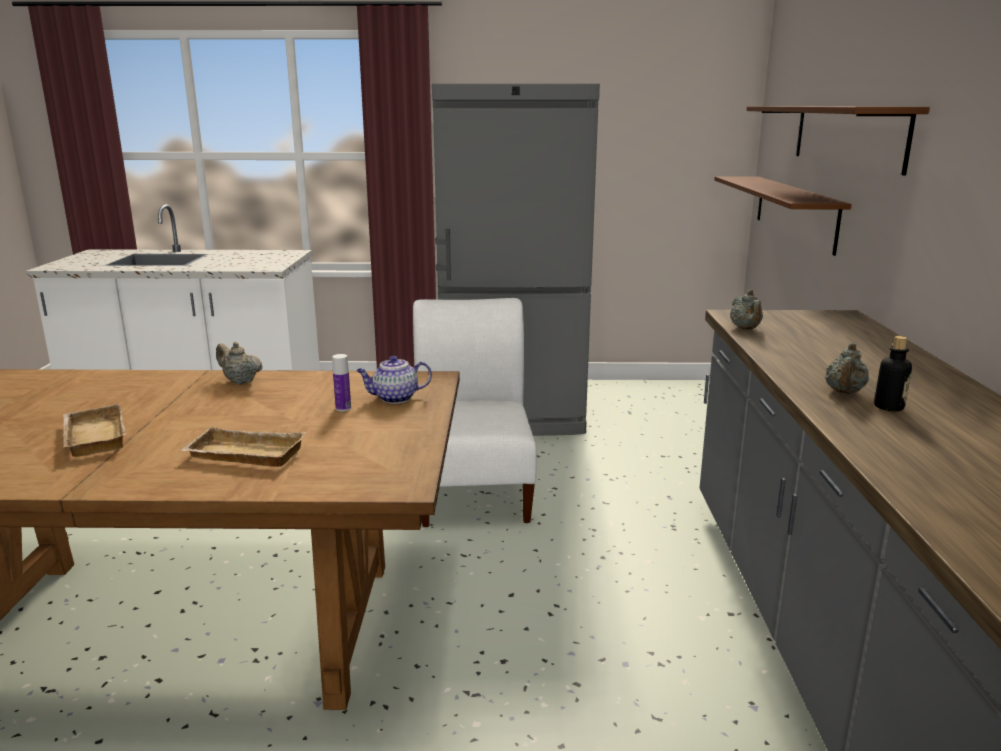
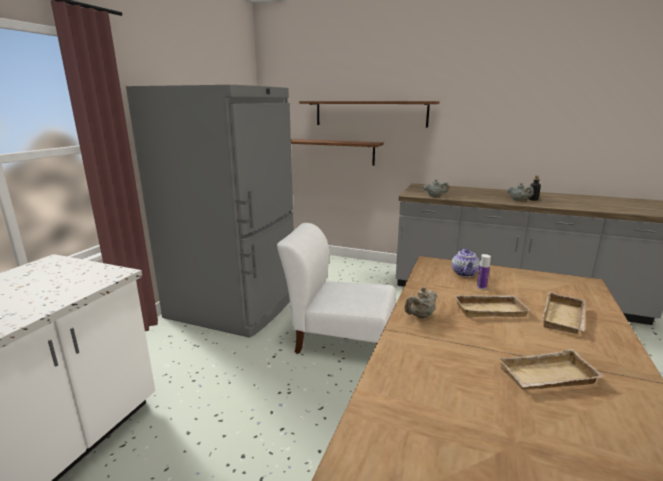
camera: 70 degrees left, 0 degrees up
none -> beige tray [454,295,530,317]

